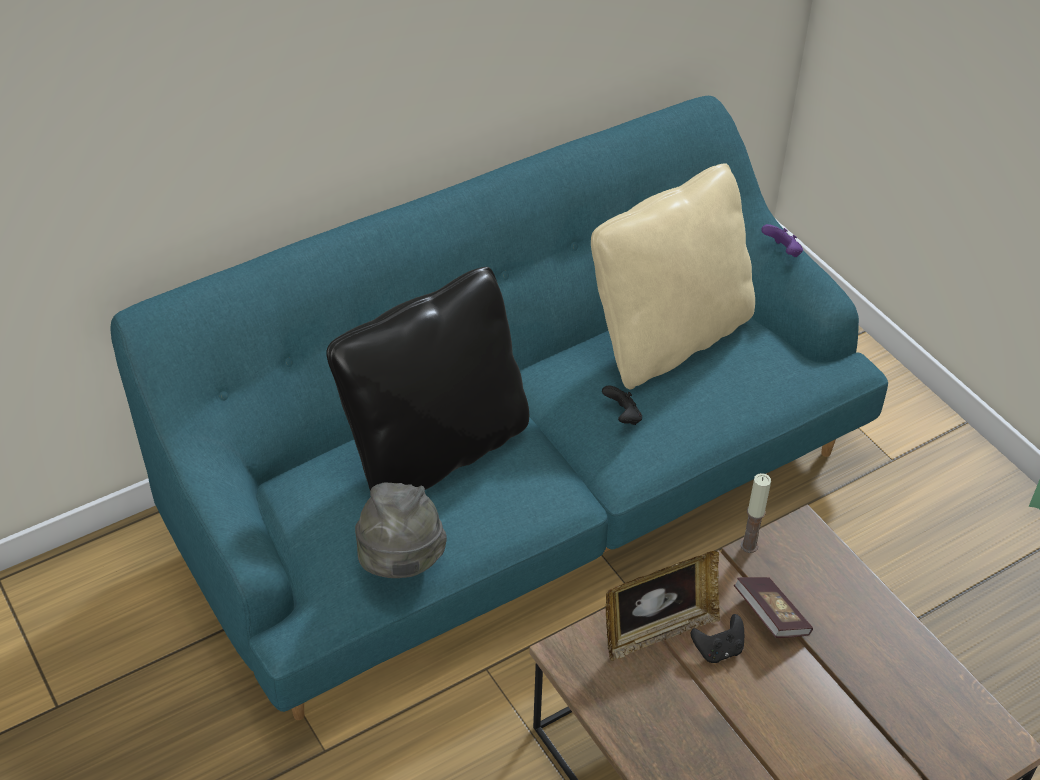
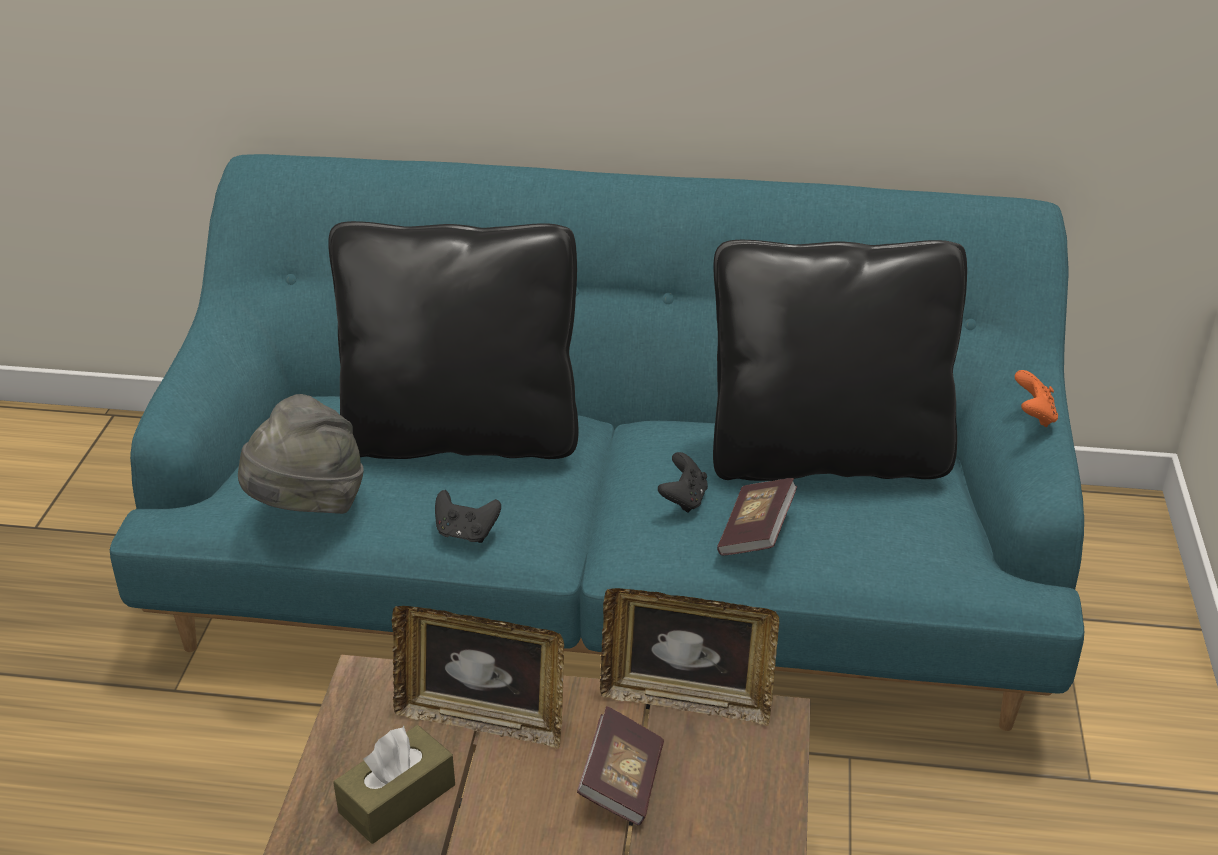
camera: 40 degrees right, 10 degrees down
beige pillow [591,163,755,389] -> black pillow [713,240,967,481]
black game controller [691,614,744,663] -> black game controller moved to [435,490,501,543]
candle [740,473,771,553] -> picture frame [600,588,779,726]
purple game controller [761,224,803,257] -> orange game controller [1015,370,1058,427]
none -> brown tissue box [333,725,455,844]
none -> book [717,478,797,556]

